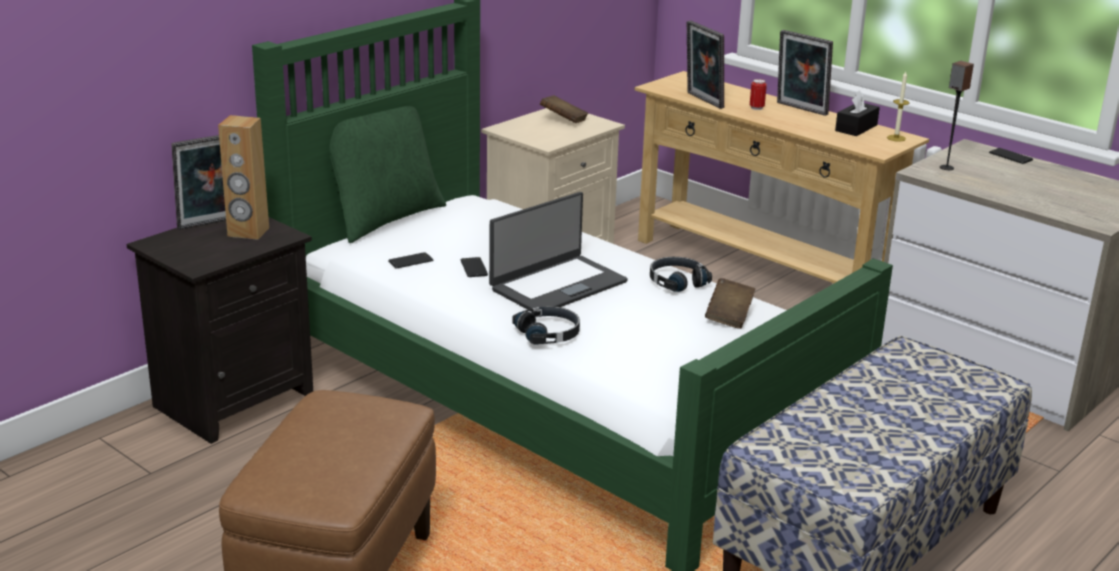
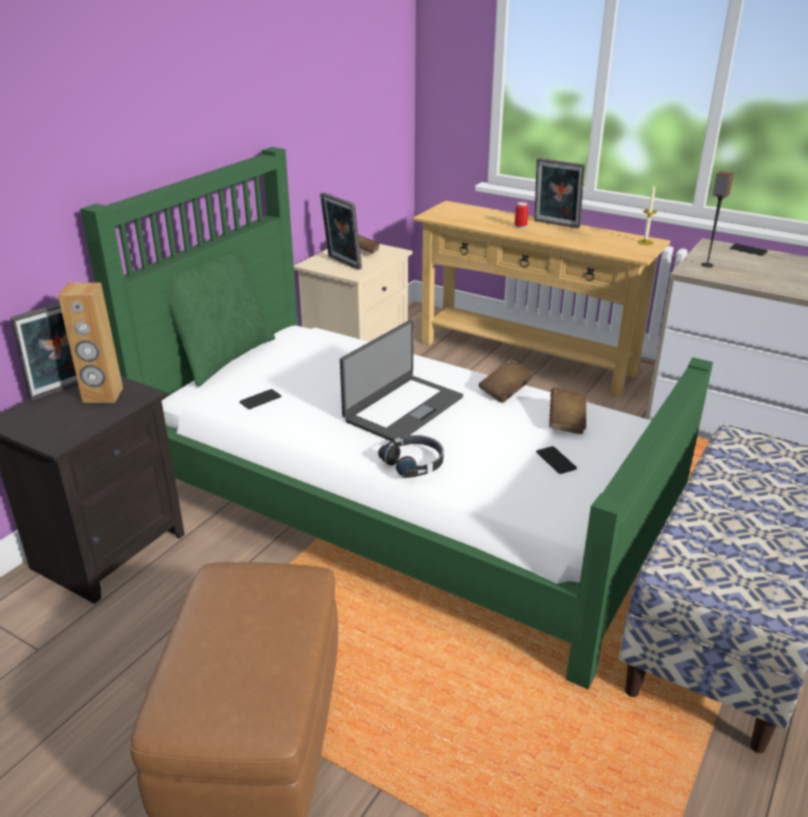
camera: 10 degrees left, 5 degrees up
phone [461,257,488,277] -> phone moved to [536,446,577,474]
black headphones [650,257,712,292] -> brown book [479,359,534,403]
picture frame [687,20,724,109] -> picture frame moved to [320,192,362,270]
black tissue box [835,90,880,136] -> none

